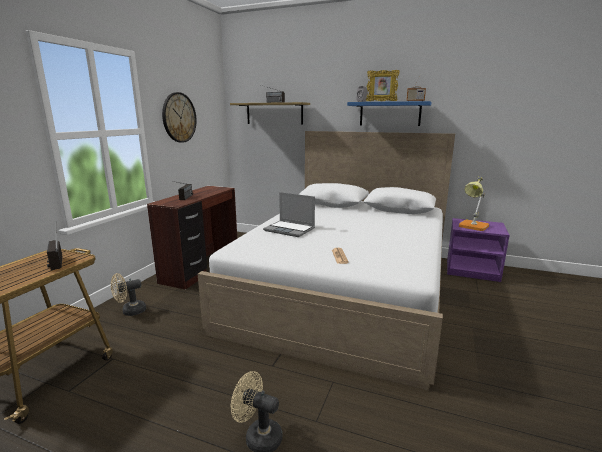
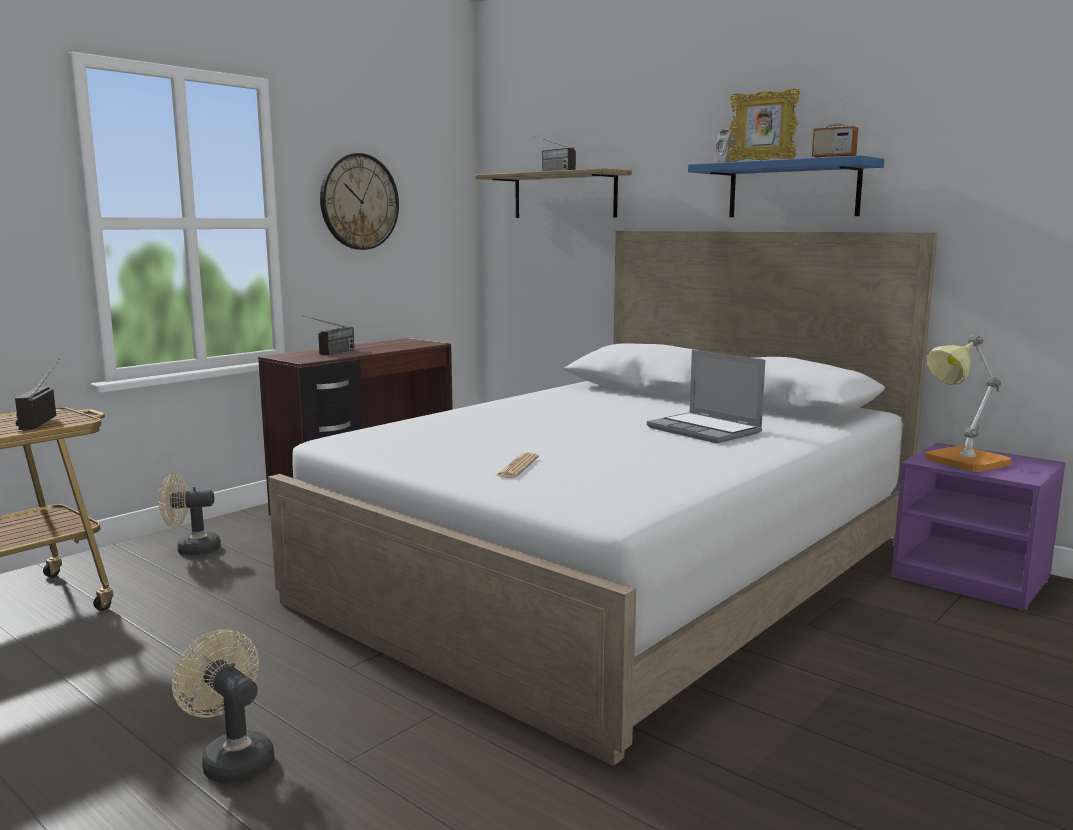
camera: 20 degrees right, 5 degrees down
laptop [263,192,315,237] -> laptop moved to [647,350,765,444]

